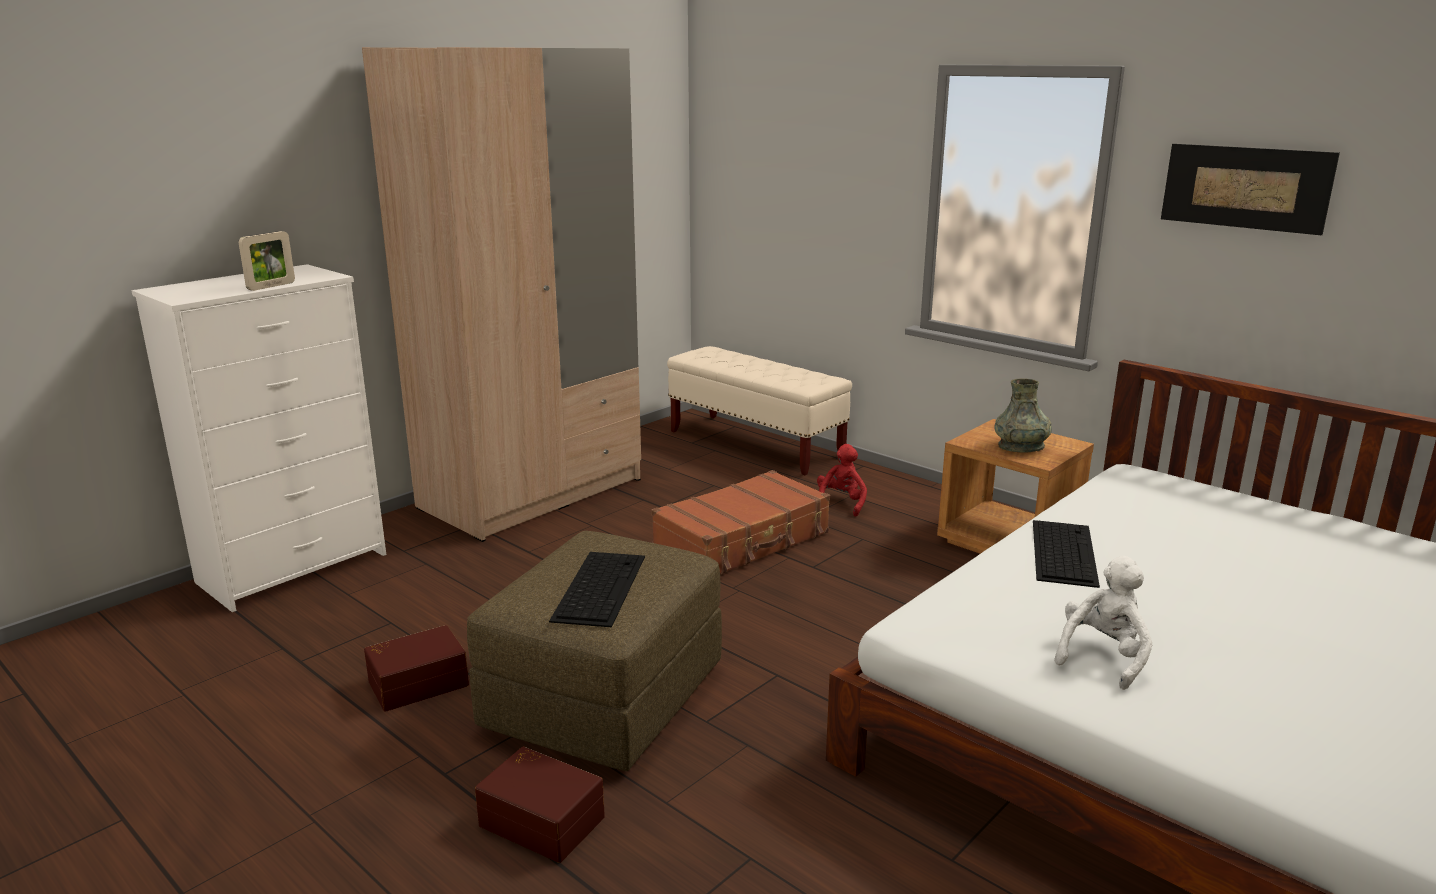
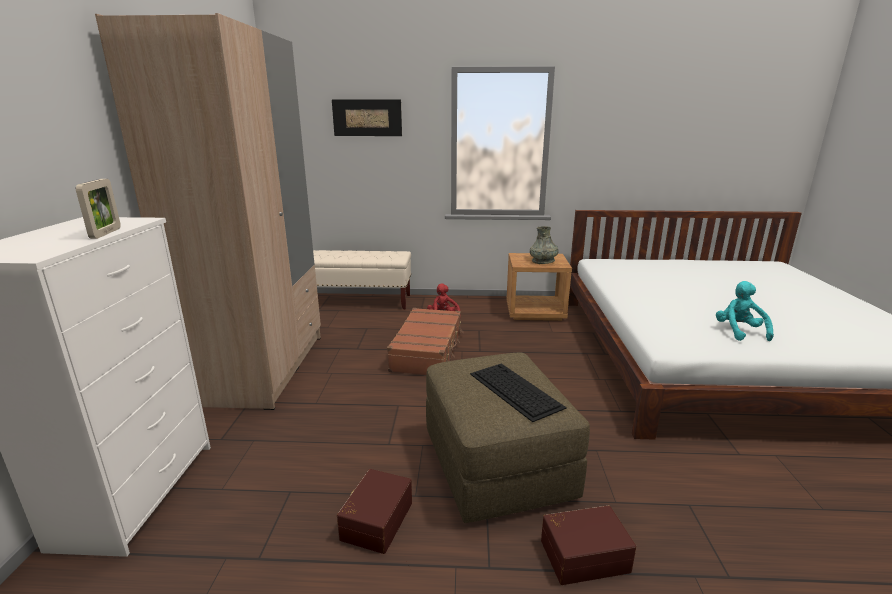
camera: 40 degrees left, 0 degrees up
keyboard [1033,520,1100,588] -> none
white plush toy [1054,556,1152,690] -> turquoise plush toy [716,281,774,341]
picture [1161,144,1340,236] -> picture moved to [332,99,402,136]

